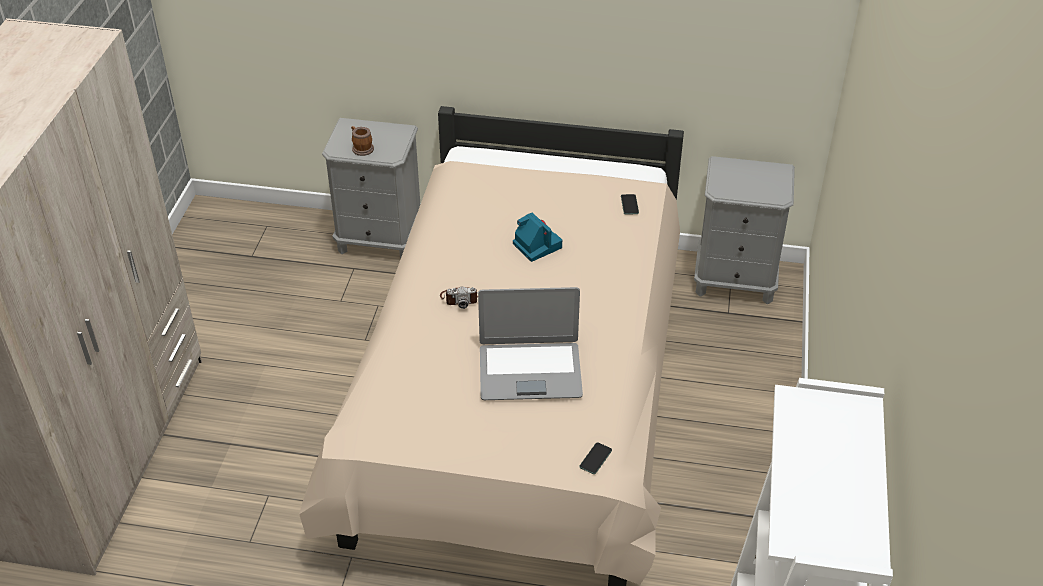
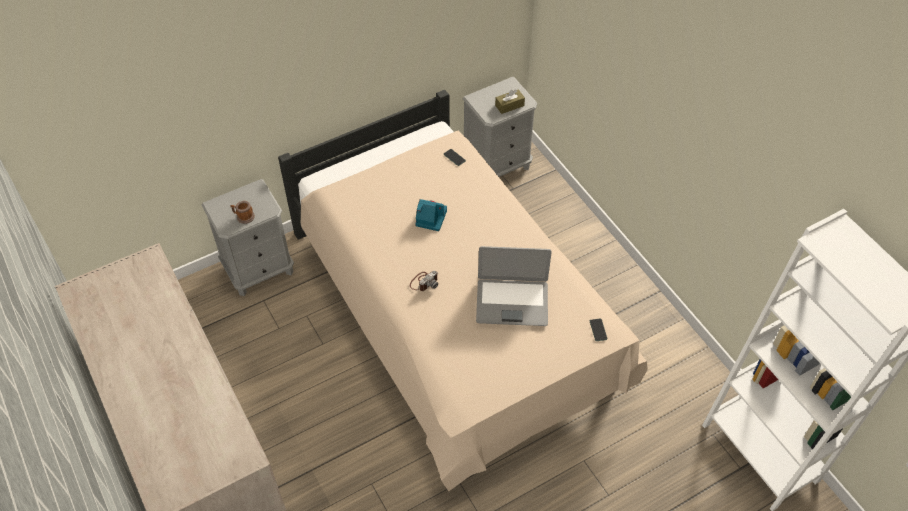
camera: 40 degrees left, 10 degrees up
laptop [478,287,583,400] -> laptop turned 45 degrees clockwise [476,246,552,326]
none -> brown tissue box [495,89,525,114]

